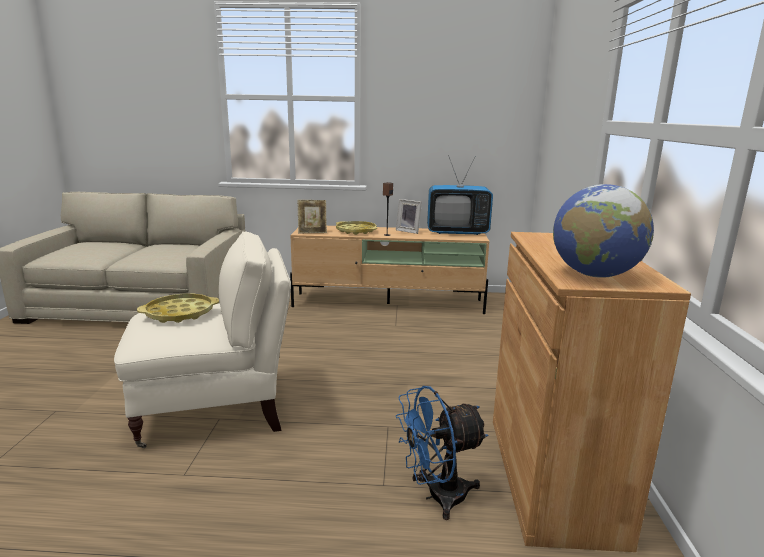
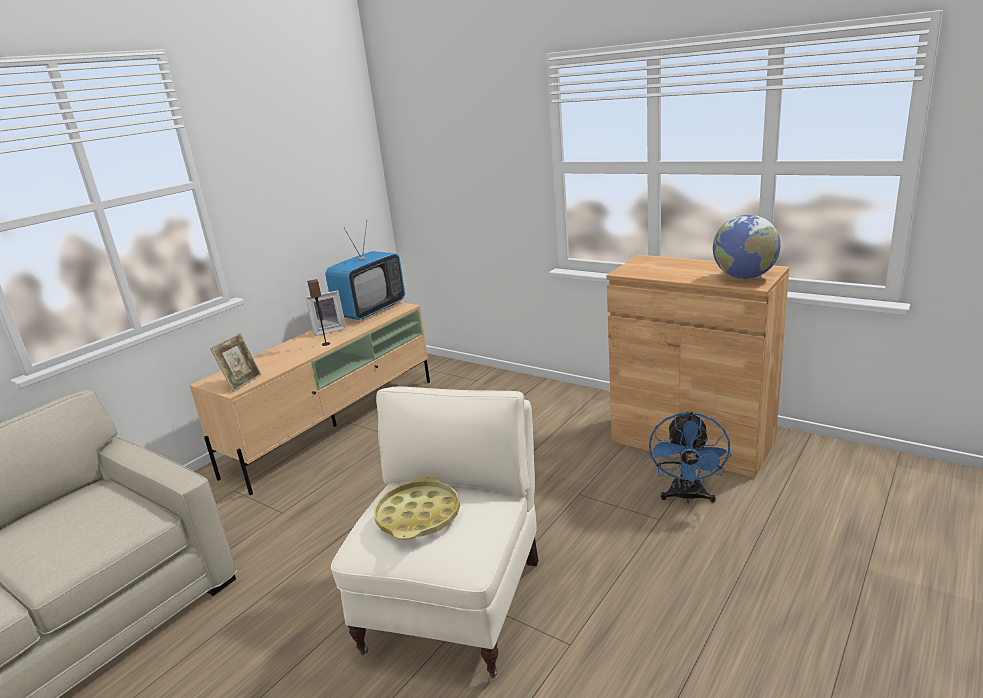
camera: 55 degrees left, 5 degrees up
yellow tray [336,221,377,235] -> none

